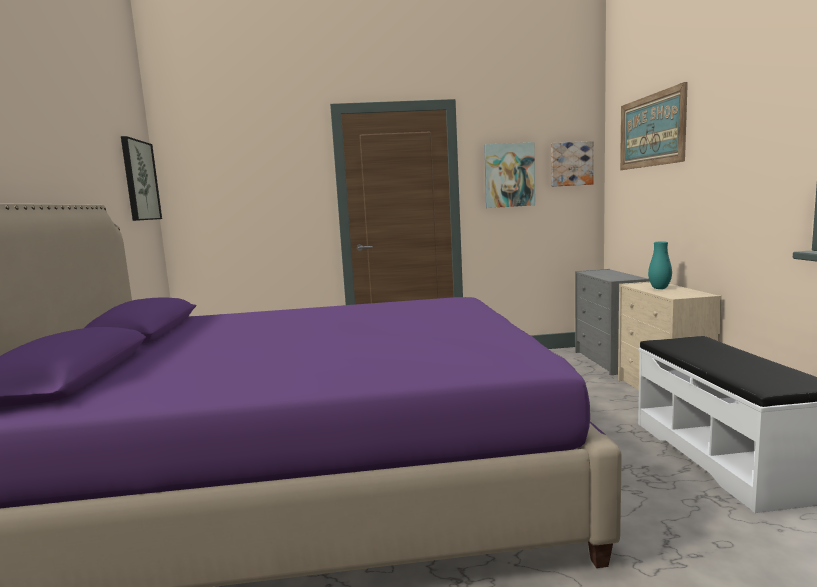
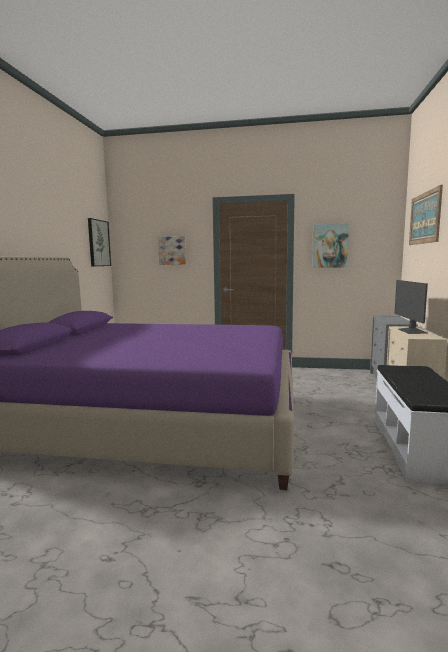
camera: 15 degrees right, 0 degrees up
picture [551,141,594,187] -> picture moved to [158,236,186,265]
turquoise vase [648,241,672,289] -> monitor [394,280,428,334]

